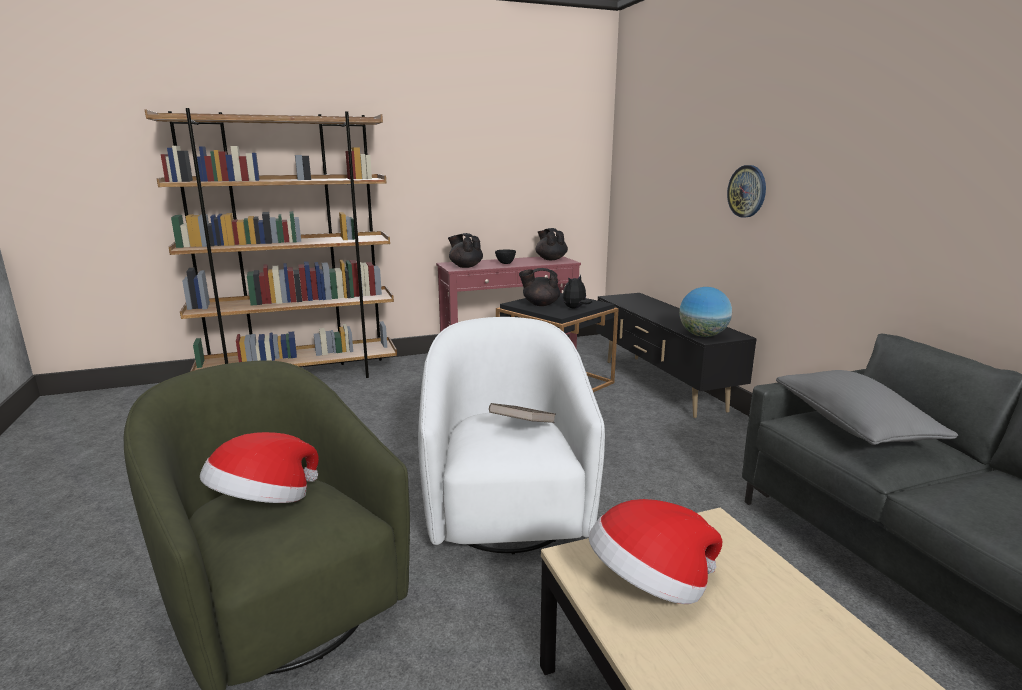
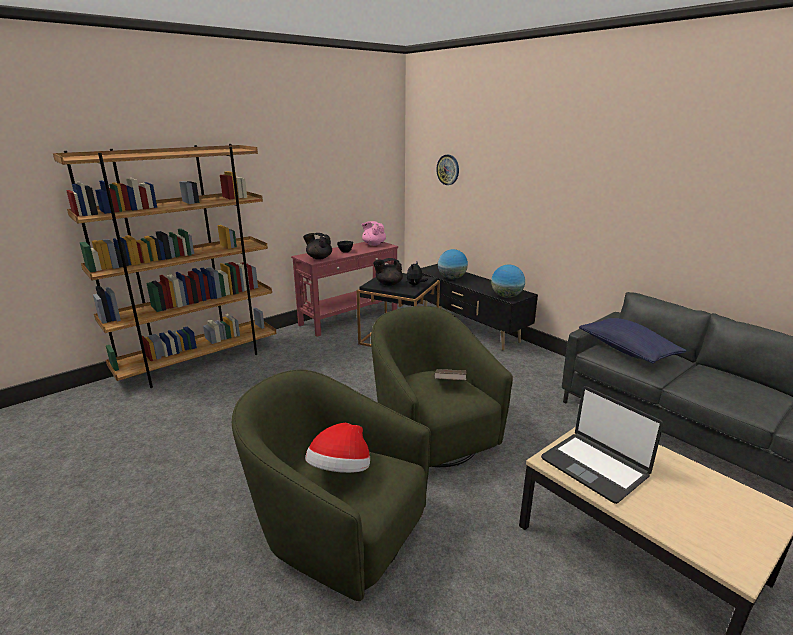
camera: 20 degrees left, 5 degrees up
white armchair [418,317,605,554] -> green armchair [371,306,513,467]
black teapot [536,228,568,260] -> pink teapot [362,221,386,246]
hat [589,499,722,604] -> laptop [541,386,663,504]
wall clock [727,165,766,218] -> wall clock moved to [436,155,459,185]
grey pillow [776,370,958,445] -> blue pillow [579,318,687,364]
none -> globe [438,249,468,279]

